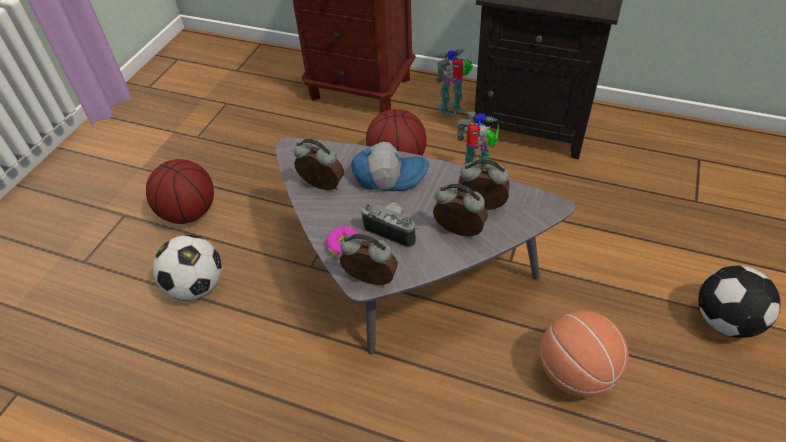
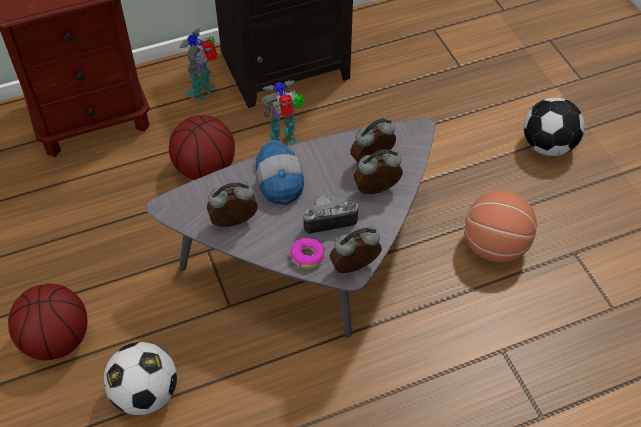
camera: 45 degrees left, 5 degrees up
cap [351,142,429,191] -> cap turned 60 degrees counterclockwise [256,140,304,205]

